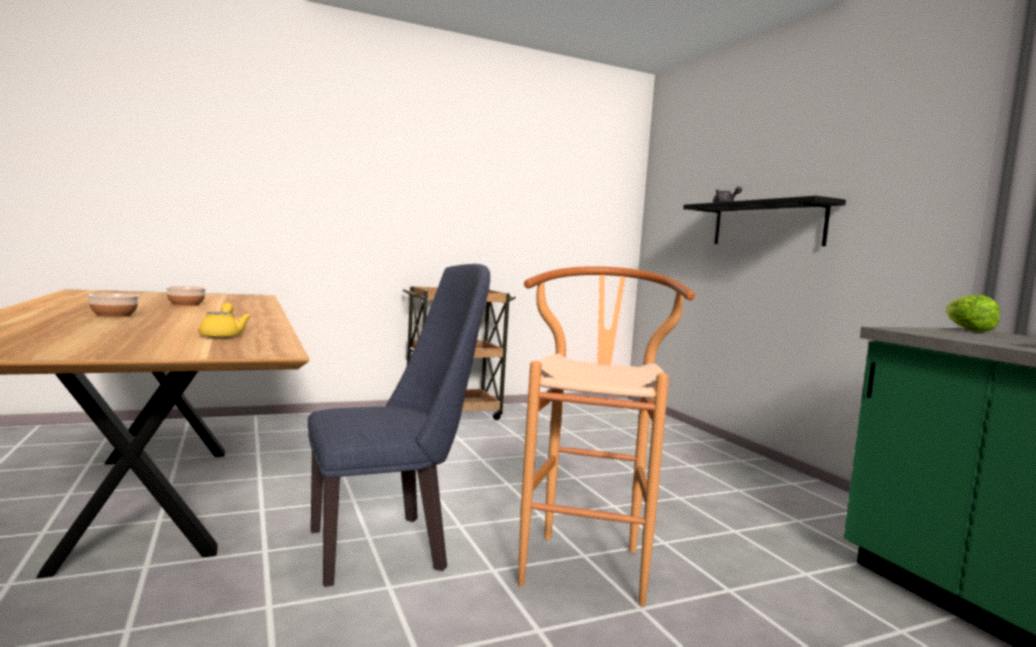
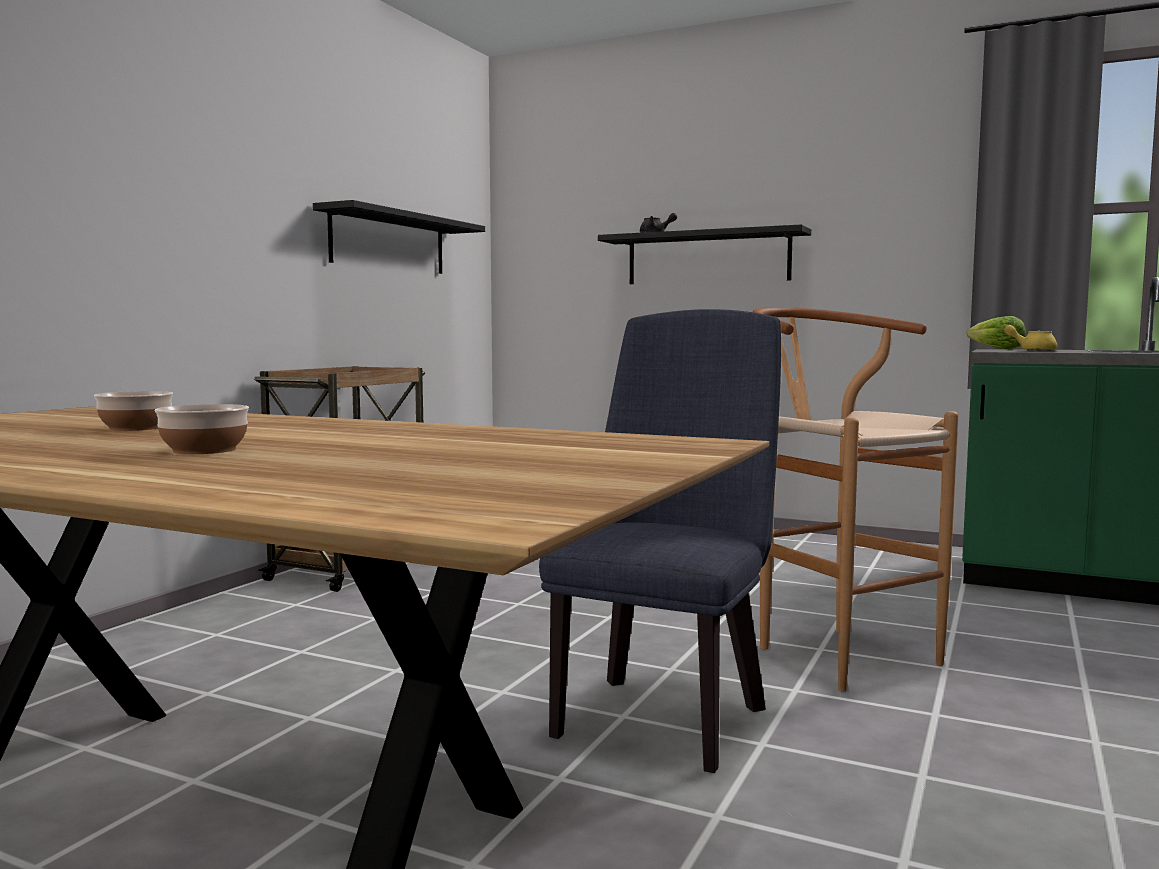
camera: 40 degrees left, 0 degrees up
yellow teapot [198,303,251,338] -> yellow teapot moved to [1004,325,1057,351]
none -> black shelf [313,200,485,274]

